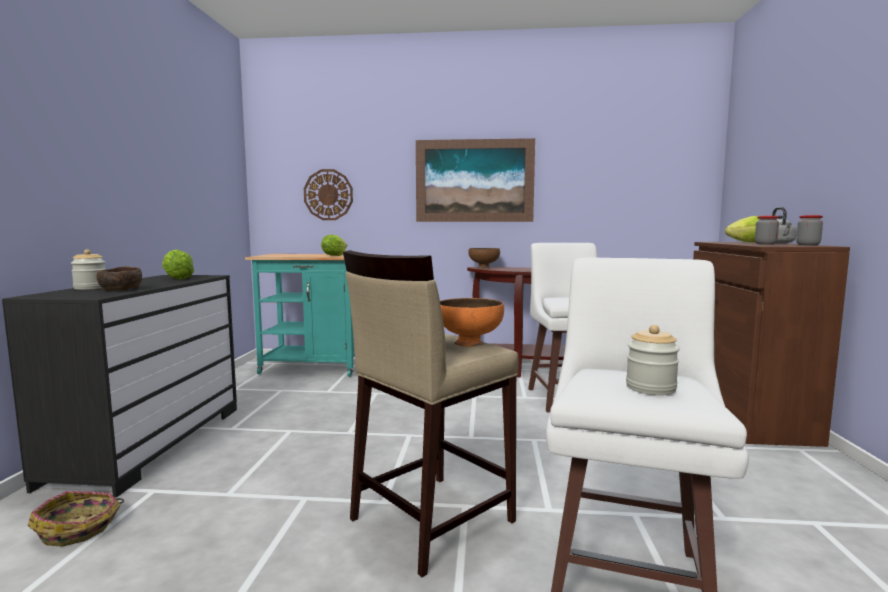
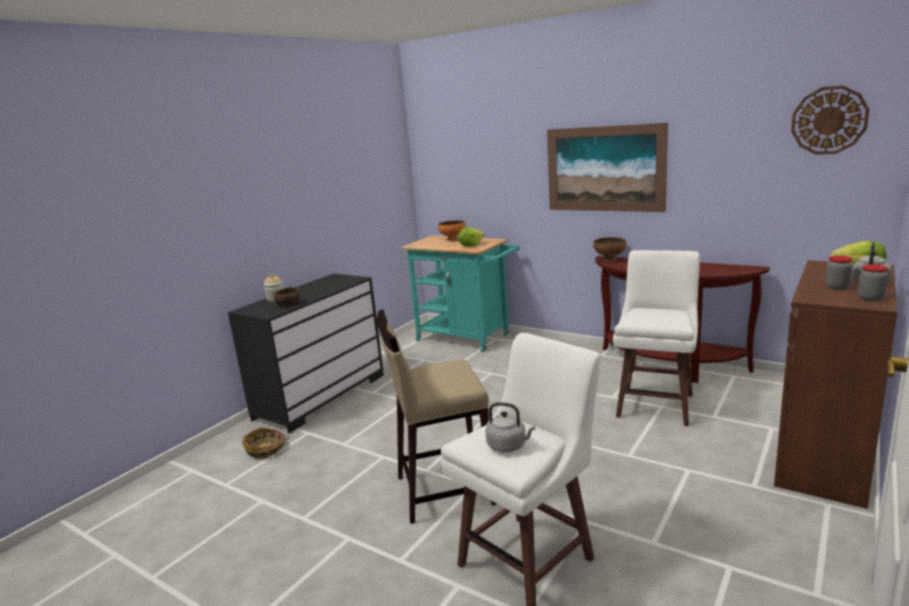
camera: 30 degrees right, 10 degrees up
lettuce [162,250,194,280] -> none
wall clock [304,169,353,220] -> wall clock moved to [791,86,870,155]
orange bowl [440,298,504,347] -> orange bowl moved to [438,220,465,241]
jar [626,325,680,395] -> grey kettle [486,402,535,452]

